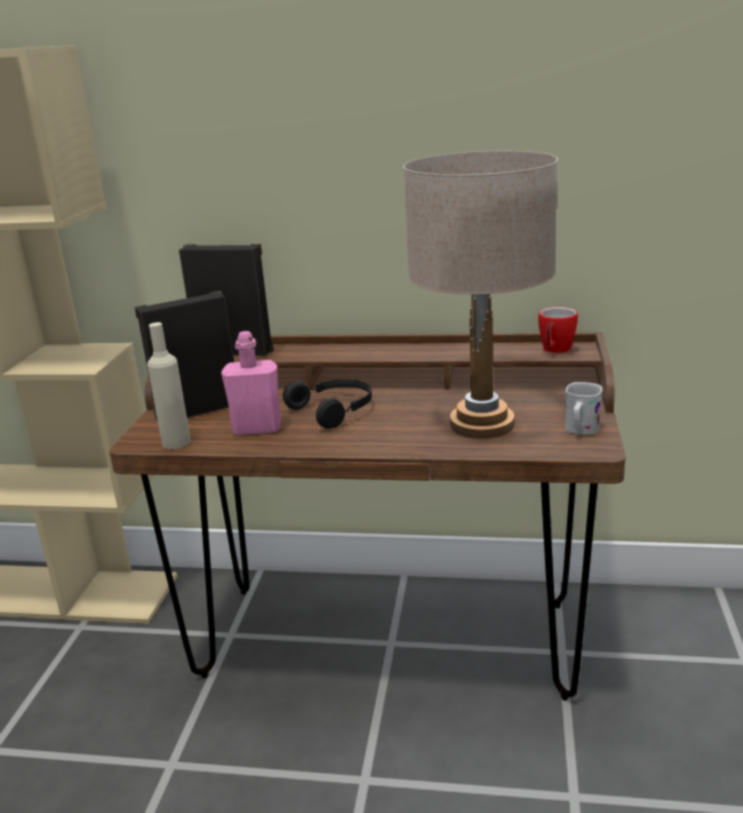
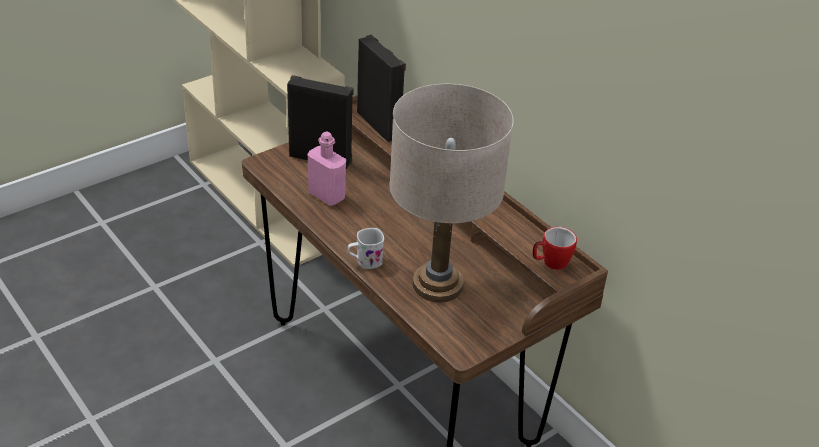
camera: 40 degrees right, 15 degrees up
beige bottle [147,322,191,449] -> none
black headphones [283,379,372,429] -> none
white mug [565,382,602,435] -> white mug moved to [348,228,384,269]

